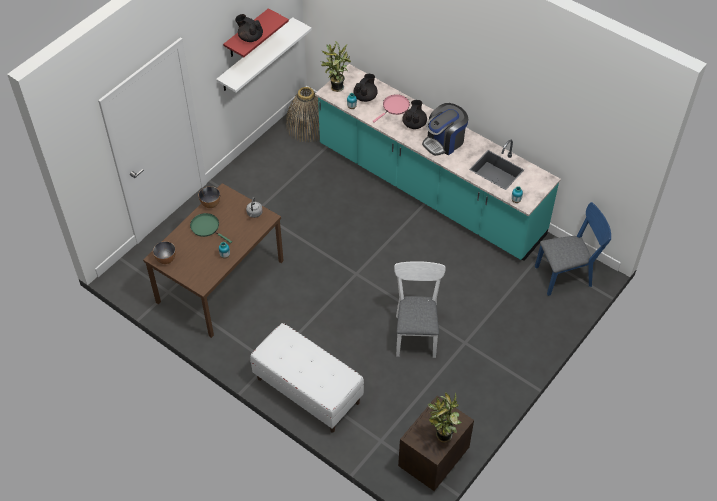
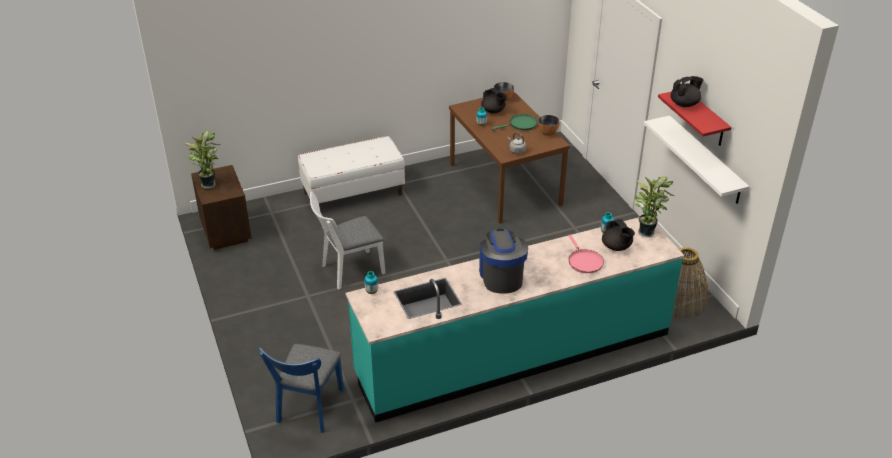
camera: 120 degrees right, 15 degrees down
white chair [394,261,446,358] -> white chair turned 120 degrees clockwise [310,192,386,290]
black teapot [402,100,427,129] -> black teapot moved to [481,88,507,113]

